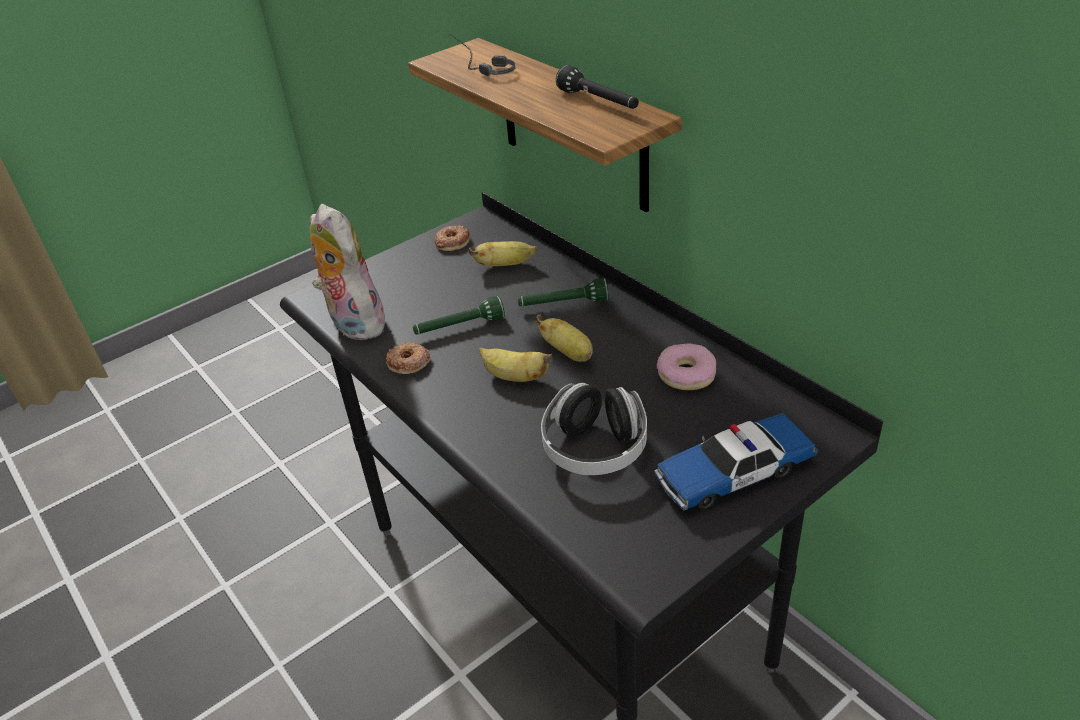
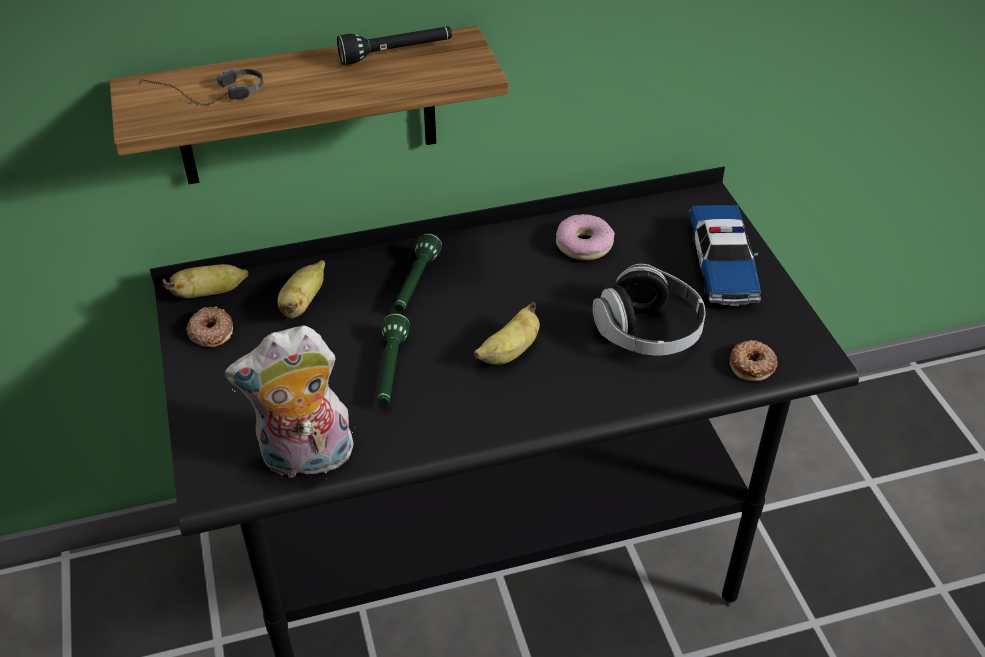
camera: 70 degrees left, 5 degrees up
donut [386,343,430,374] -> donut moved to [730,340,778,381]
banana [536,315,593,362] -> banana moved to [162,264,248,298]

